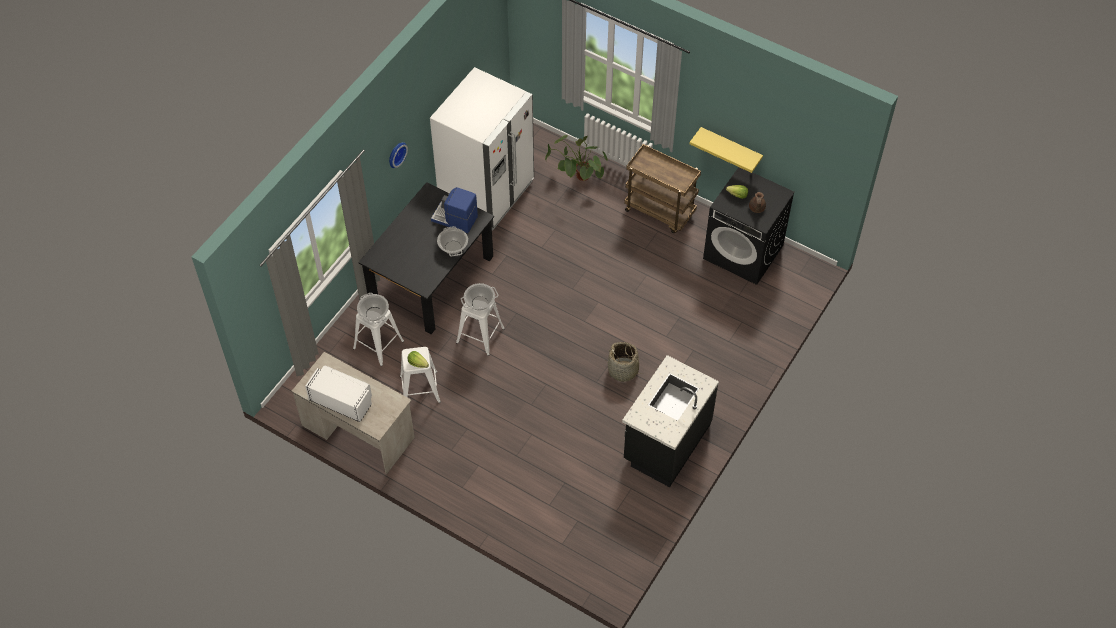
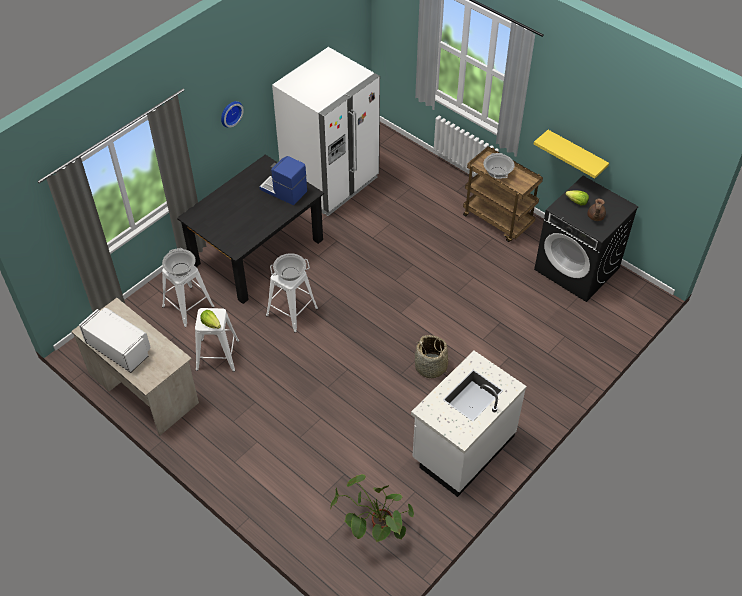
camera: 10 degrees right, 5 degrees down
cooking pot [437,226,468,257] -> cooking pot moved to [484,153,515,179]
potted plant [545,135,608,181] -> potted plant moved to [330,474,414,543]
black counter [622,355,719,487] -> white counter [411,351,527,497]

